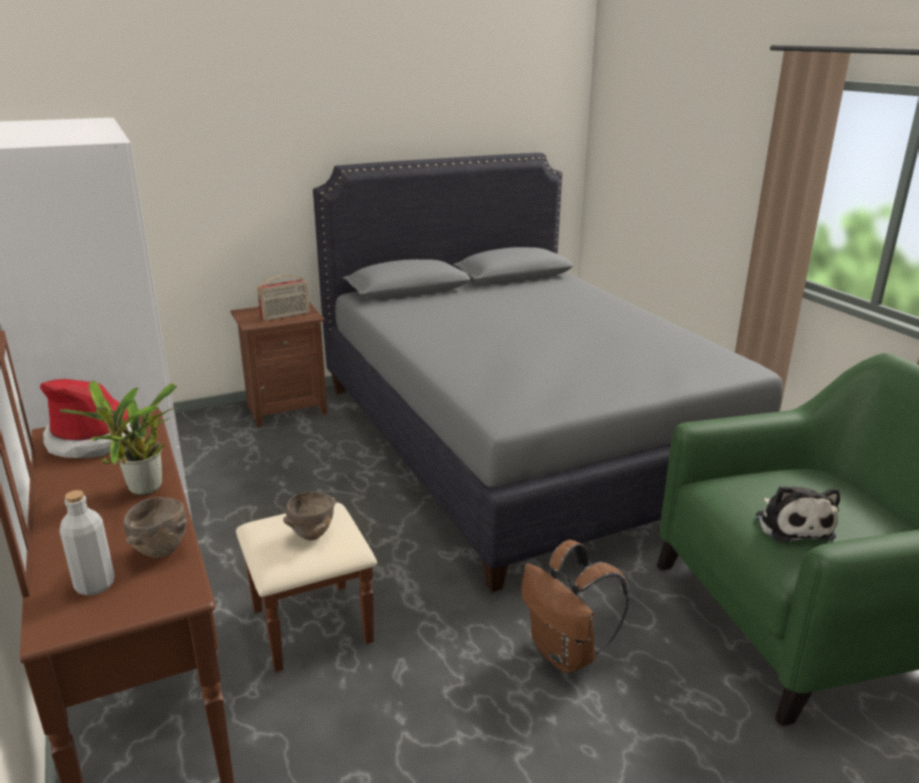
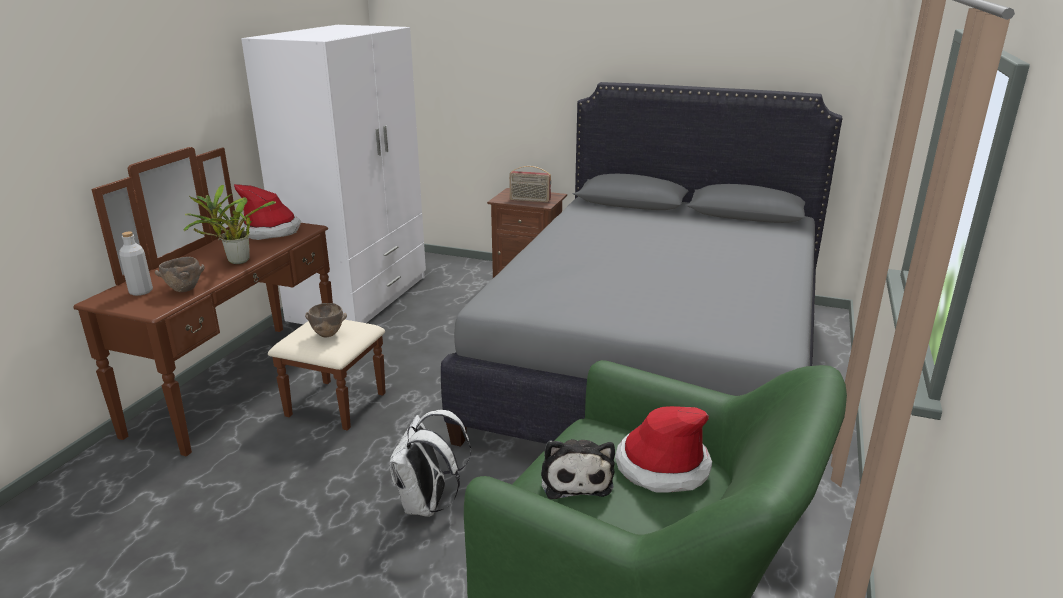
camera: 45 degrees right, 0 degrees up
brown backpack [521,540,629,673] -> white backpack [389,410,471,517]
plush toy [756,485,840,543] -> plush toy turned 45 degrees counterclockwise [541,439,615,499]
none -> hat [615,406,712,493]

